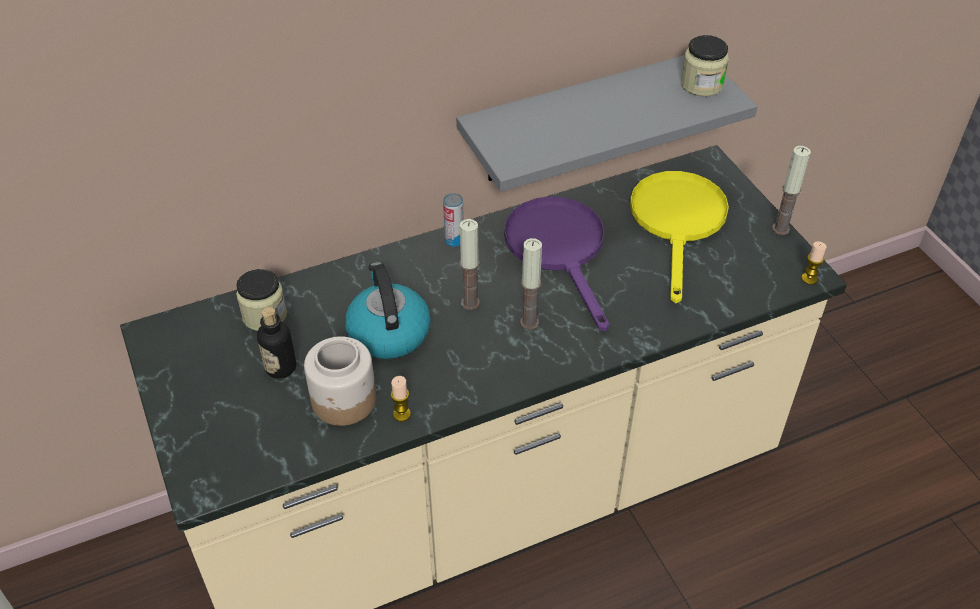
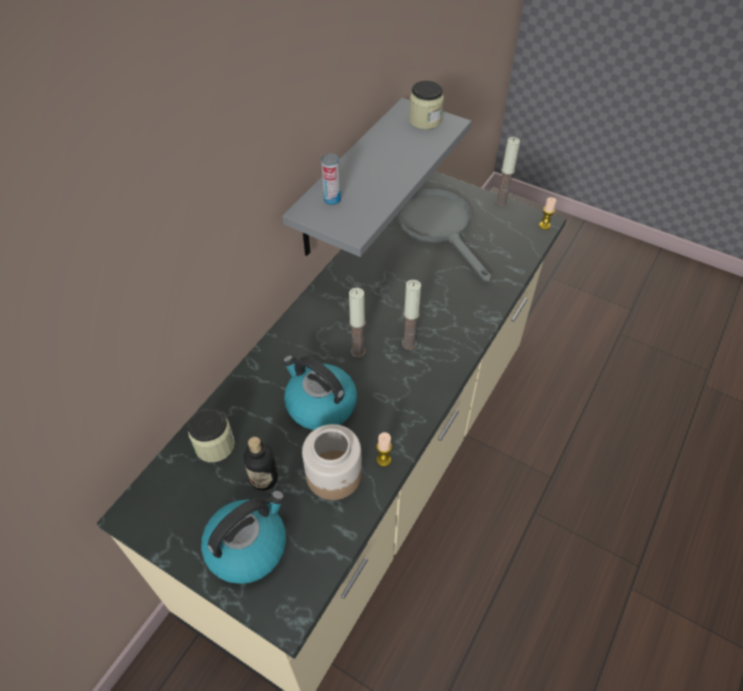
camera: 35 degrees left, 5 degrees up
can [443,193,464,247] -> can moved to [321,154,341,205]
purple frying pan [504,196,609,332] -> none
yellow frying pan [630,171,729,303] -> grey frying pan [398,189,491,281]
none -> kettle [201,490,286,584]

